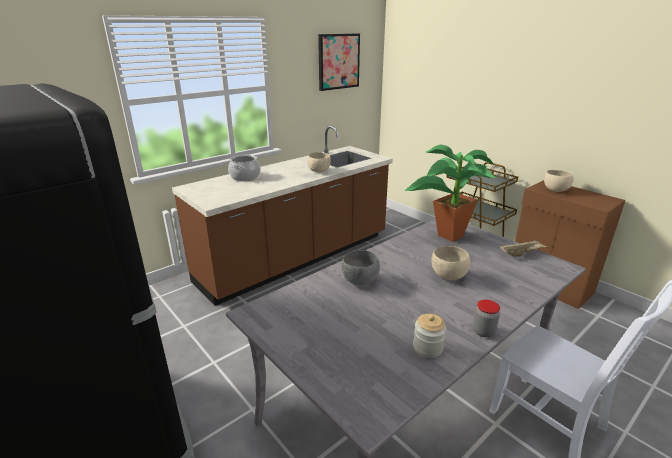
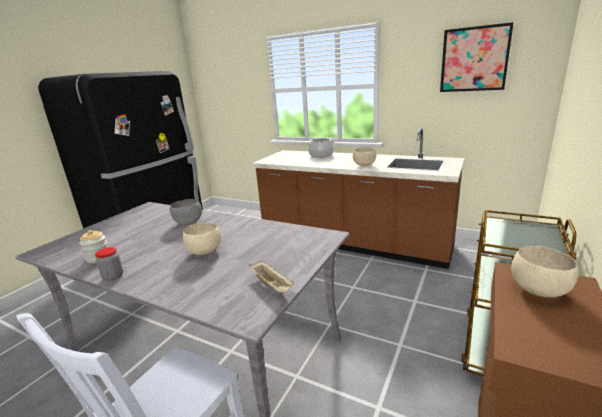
camera: 70 degrees right, 5 degrees down
potted plant [405,145,496,242] -> none

